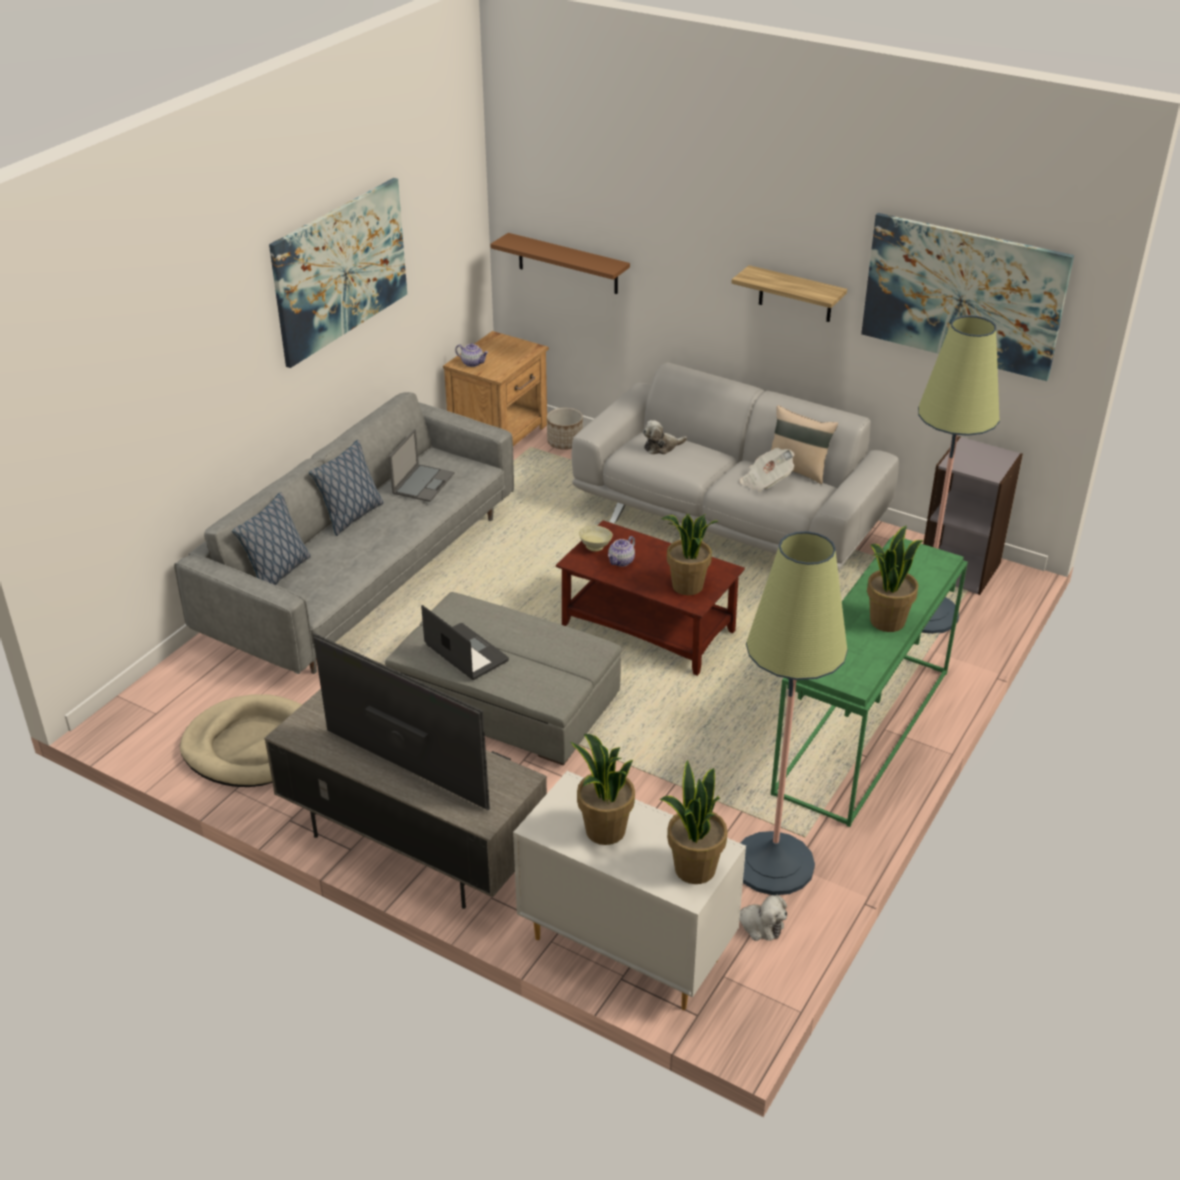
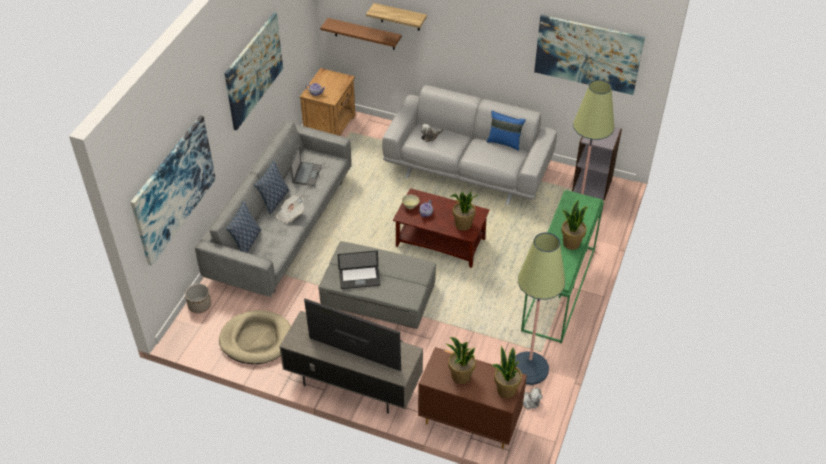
camera: 10 degrees left, 10 degrees up
laptop [421,605,509,680] -> laptop turned 135 degrees clockwise [337,251,381,289]
white dresser [513,771,746,1010] -> brown dresser [418,347,527,449]
planter [547,408,583,450] -> planter moved to [185,284,211,313]
shelf [732,265,847,322] -> shelf moved to [366,3,427,31]
newspaper [740,448,795,492] -> newspaper moved to [276,195,304,224]
beige pillow [771,405,838,484] -> blue pillow [486,111,526,151]
none -> picture [131,115,216,266]

